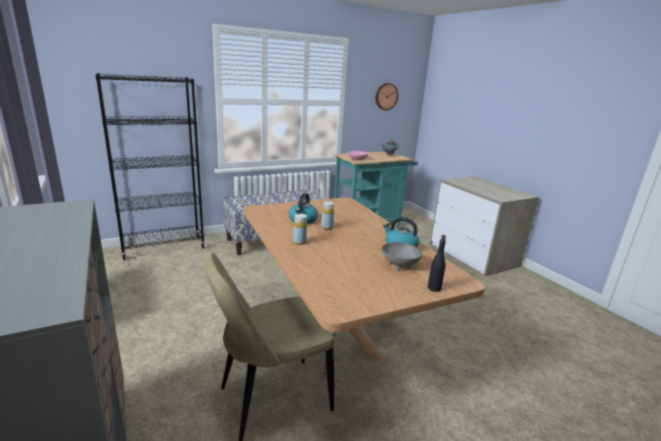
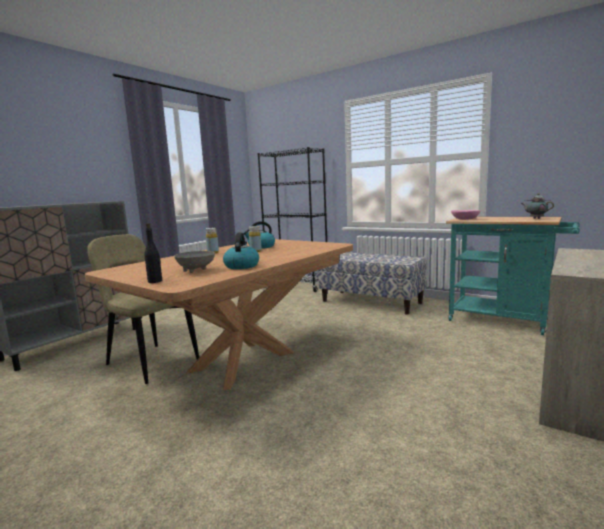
camera: 65 degrees right, 10 degrees down
wall clock [376,83,398,110] -> none

